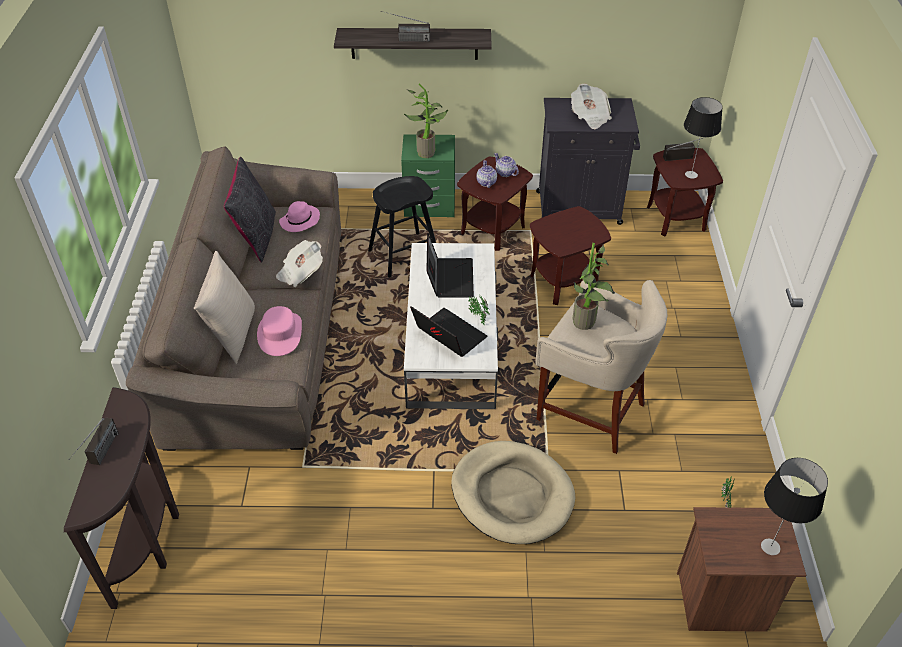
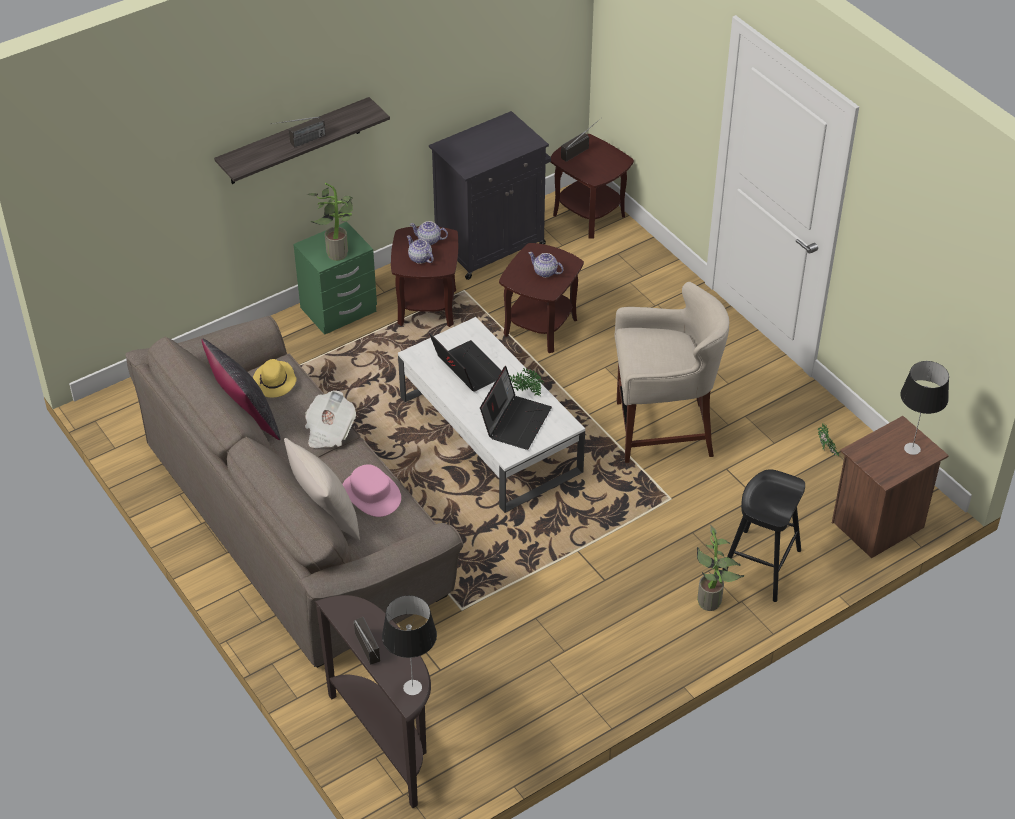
camera: 35 degrees left, 0 degrees up
pink hat [279,201,320,232] -> yellow hat [253,359,297,398]
black stool [368,176,436,278] -> black stool moved to [722,469,805,602]
laptop [410,306,487,357] -> laptop turned 105 degrees clockwise [480,366,552,450]
beige dog bed [451,441,575,544] -> none
newspaper [571,84,612,129] -> none
potted plant [573,243,615,330] -> potted plant moved to [697,525,744,611]
table lamp [684,97,723,179] -> table lamp moved to [382,595,437,695]
none -> teapot [529,252,563,277]

